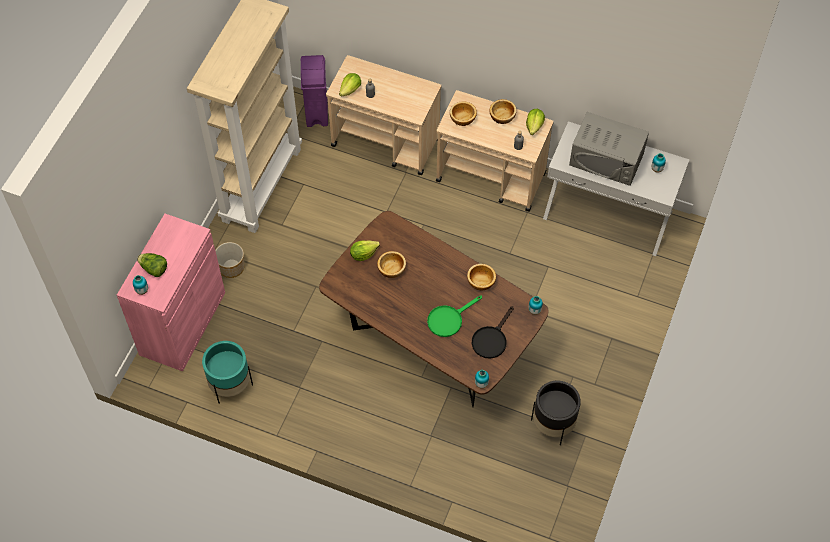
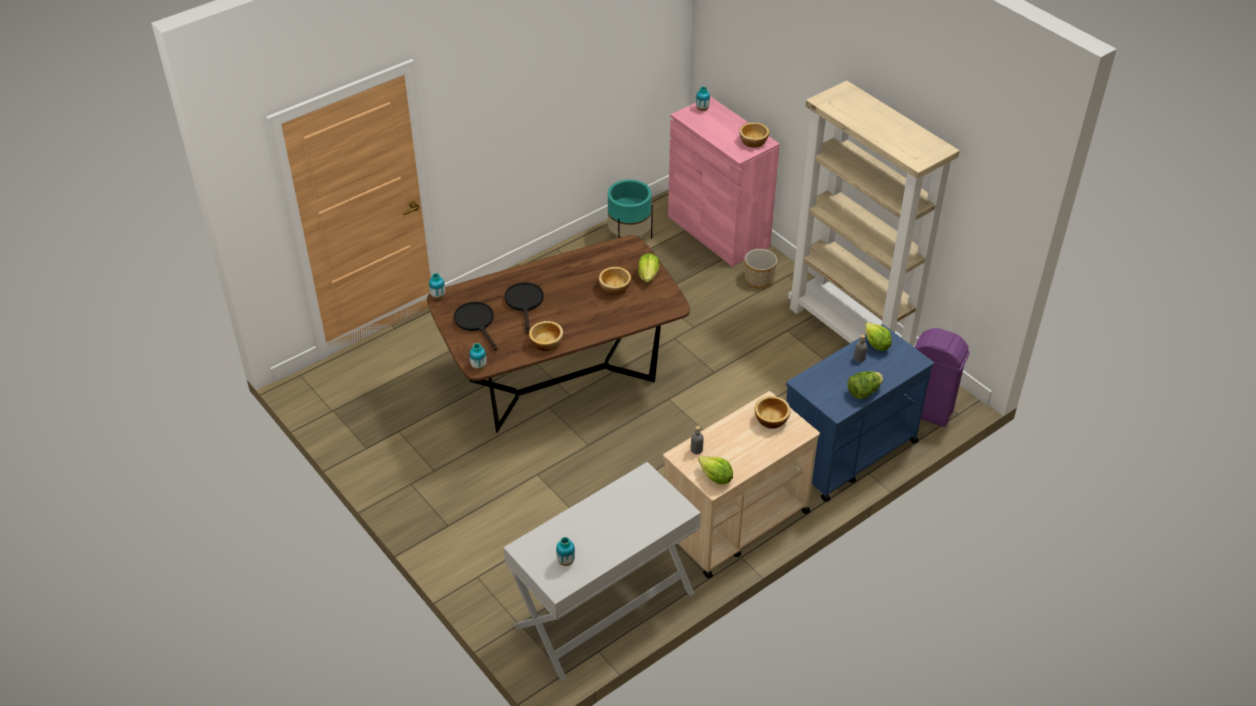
camera: 120 degrees right, 15 degrees down
lettuce [137,253,167,277] -> lettuce moved to [847,371,883,399]
beige cart [326,55,442,175] -> blue cart [786,325,934,502]
green frying pan [427,296,482,337] -> black frying pan [504,282,544,334]
bowl [490,99,517,124] -> bowl moved to [739,122,769,148]
black planter [531,380,581,445] -> none
grey microwave [569,112,649,186] -> none

